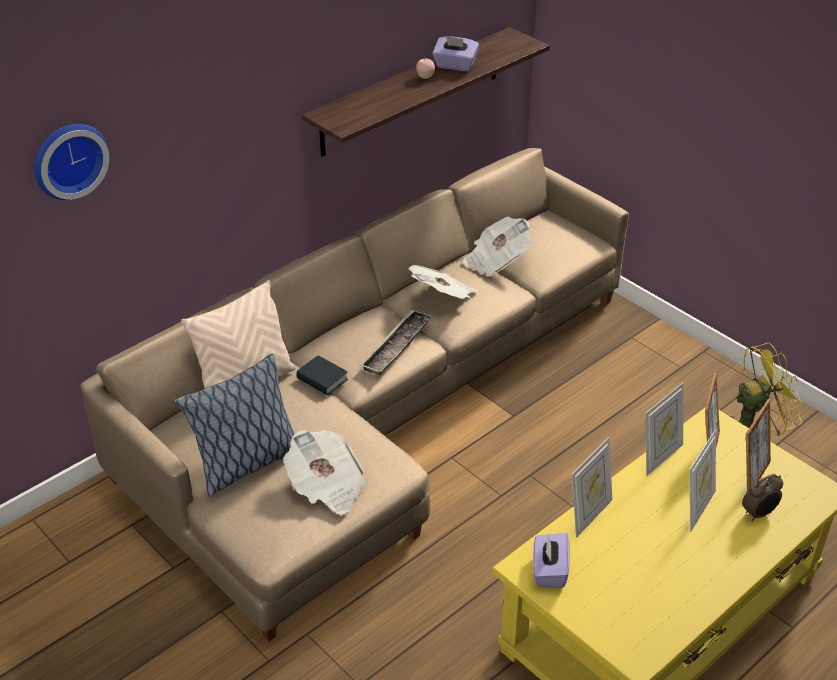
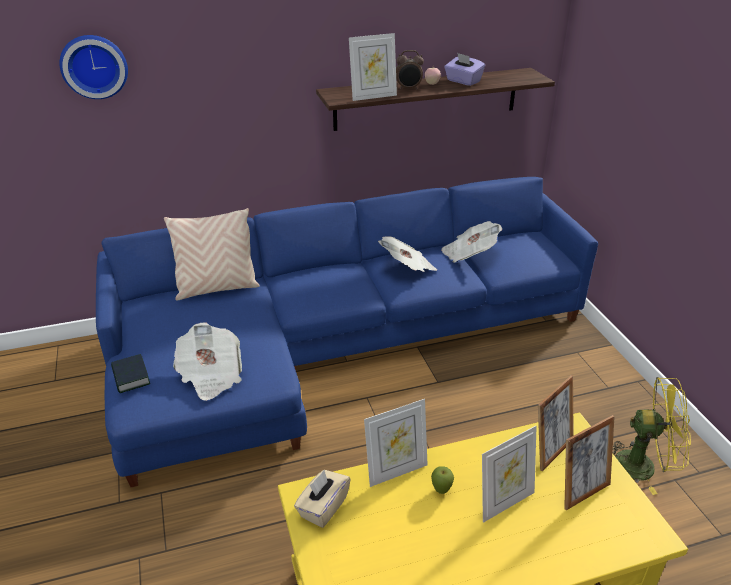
camera: 25 degrees right, 5 degrees down
beige sofa [80,148,629,641] -> blue sofa [96,177,598,487]
pillow [174,354,295,497] -> none
book [296,356,348,396] -> book moved to [111,354,150,393]
tray [360,309,432,375] -> none
purple tissue box [533,533,570,588] -> beige tissue box [294,470,351,528]
picture frame [645,382,684,476] -> picture frame moved to [349,33,397,101]
alarm clock [742,474,783,521] -> alarm clock moved to [396,50,424,90]
none -> apple [431,466,454,494]

